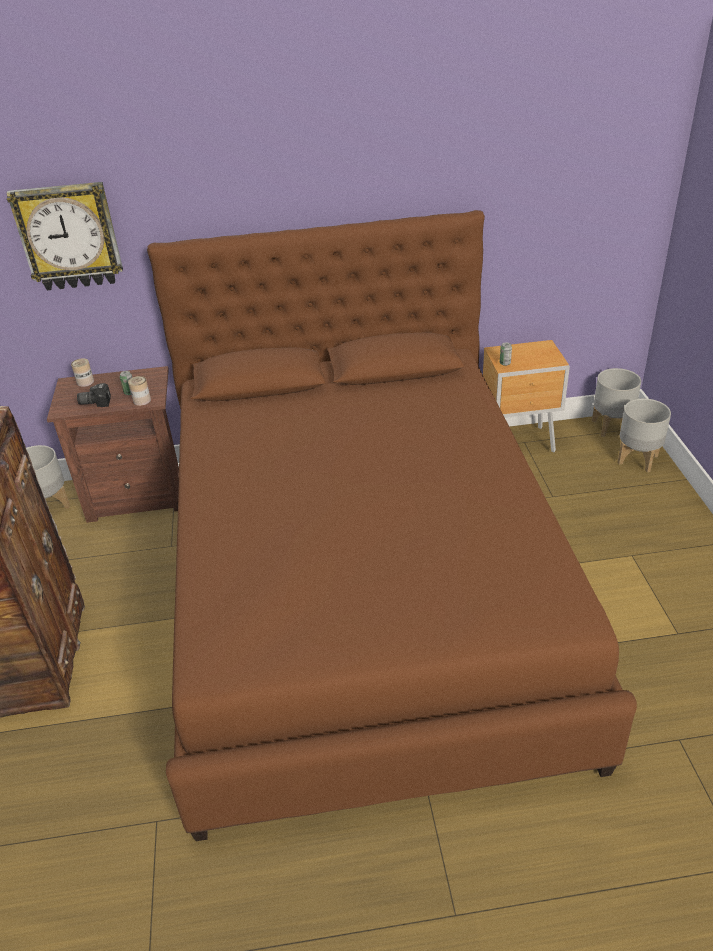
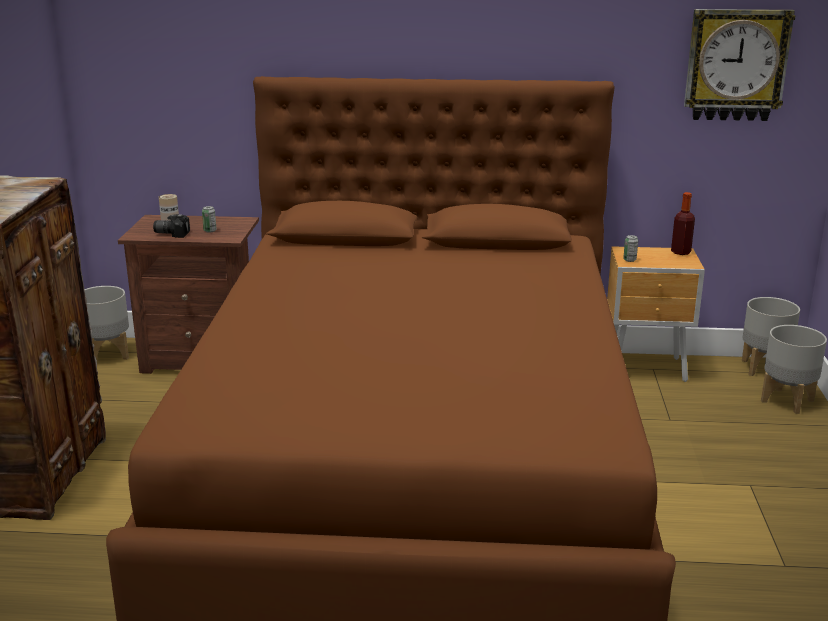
camera: 10 degrees right, 15 degrees down
wall clock [7,182,123,290] -> wall clock moved to [684,9,796,121]
can [128,376,151,406] -> none
none -> bottle [671,192,695,255]

